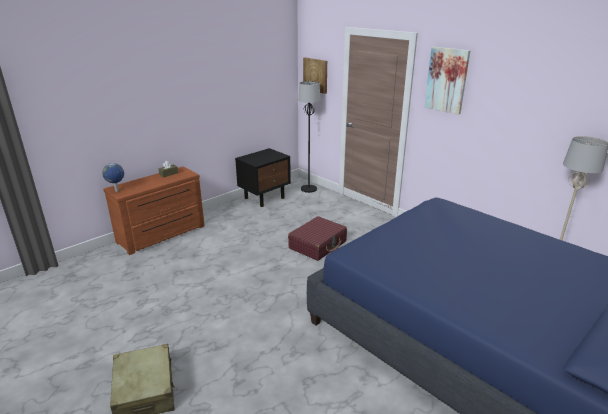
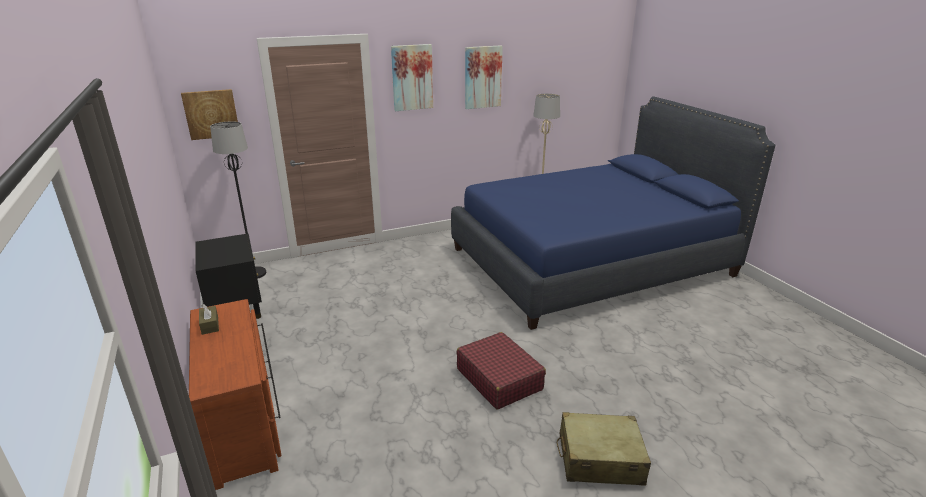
camera: 70 degrees left, 0 degrees up
globe [102,163,124,192] -> none
red suitcase [288,216,347,261] -> red suitcase moved to [456,332,546,410]
none -> picture [465,45,503,109]

